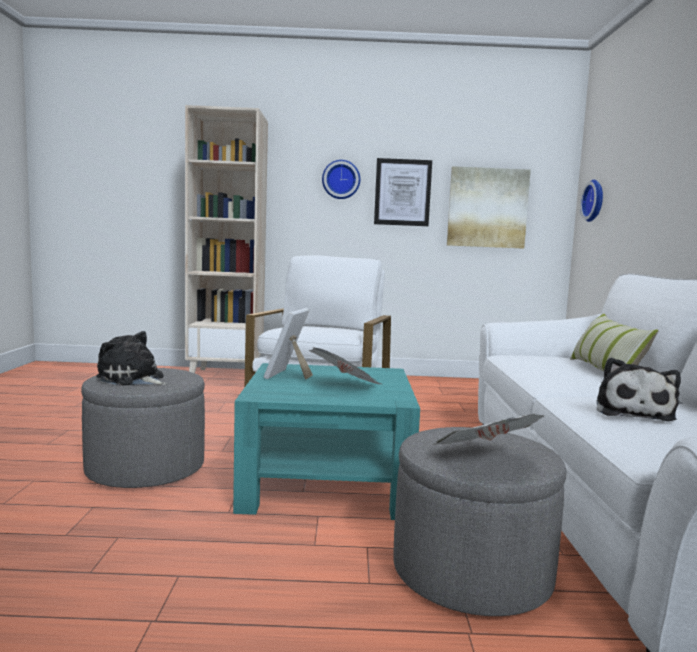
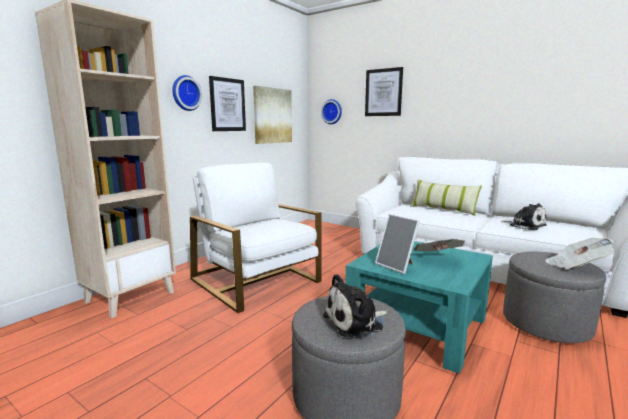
camera: 55 degrees left, 5 degrees up
none -> picture [365,67,403,116]

